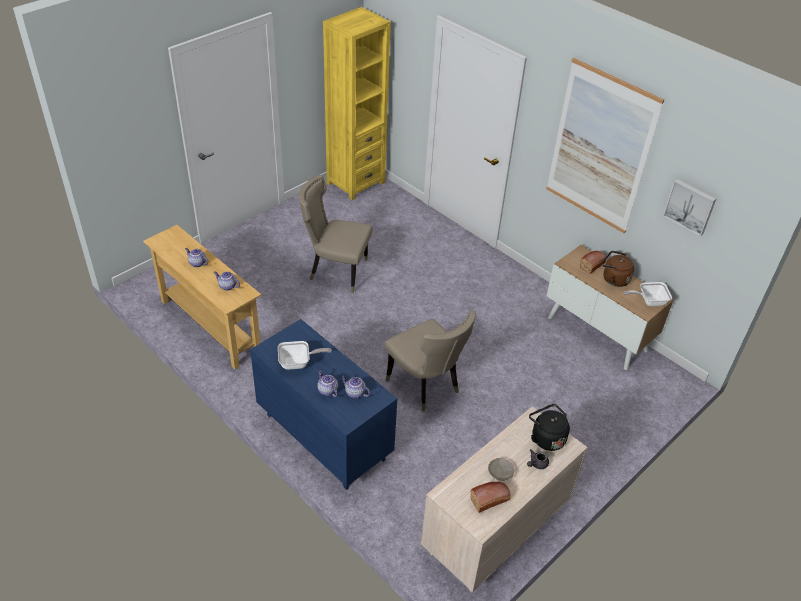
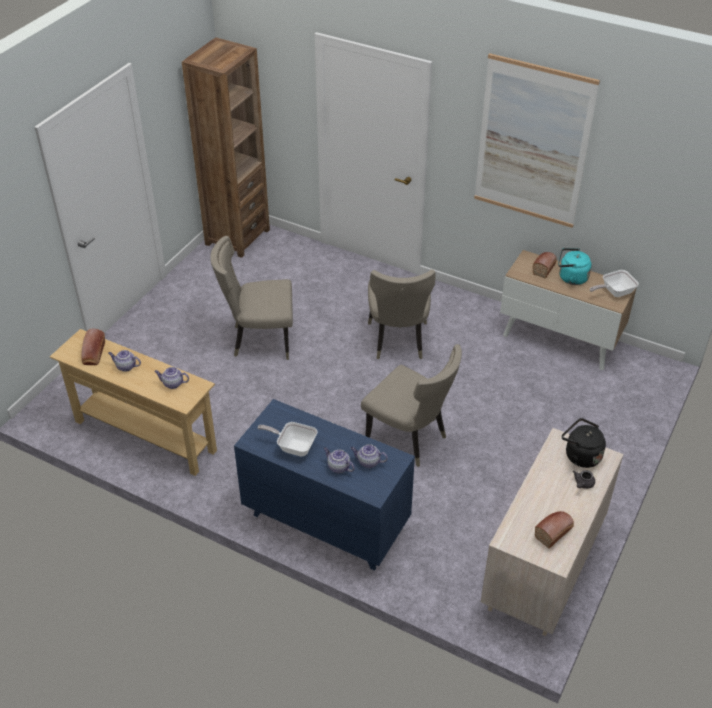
camera: 15 degrees left, 0 degrees up
frying pan [278,341,332,370] -> frying pan turned 135 degrees counterclockwise [257,422,317,457]
yellow bookcase [323,7,391,200] -> brown bookcase [182,37,270,258]
beige plate [488,458,515,481] -> none
brown kettle [602,251,634,287] -> turquoise kettle [558,248,592,285]
picture [663,179,716,236] -> none
none -> bread [81,329,105,365]
none -> beige chair [368,269,436,359]

